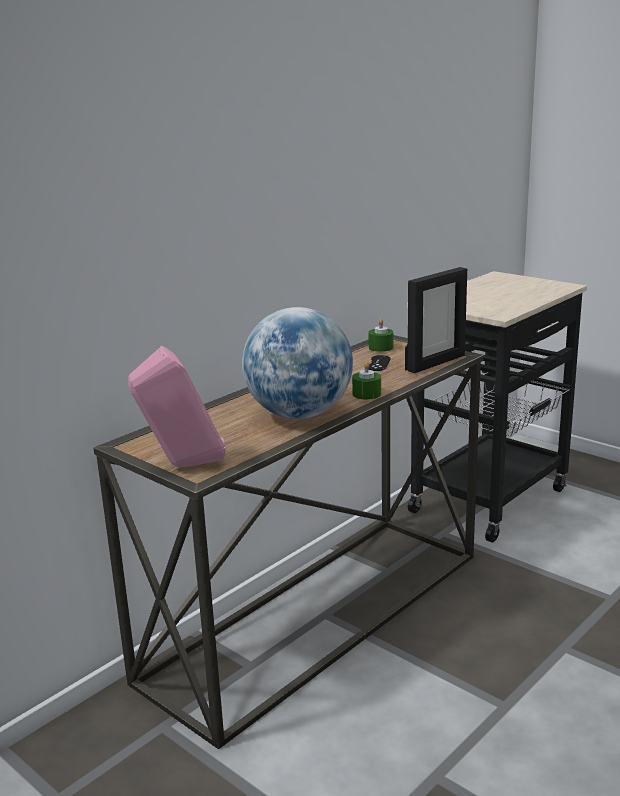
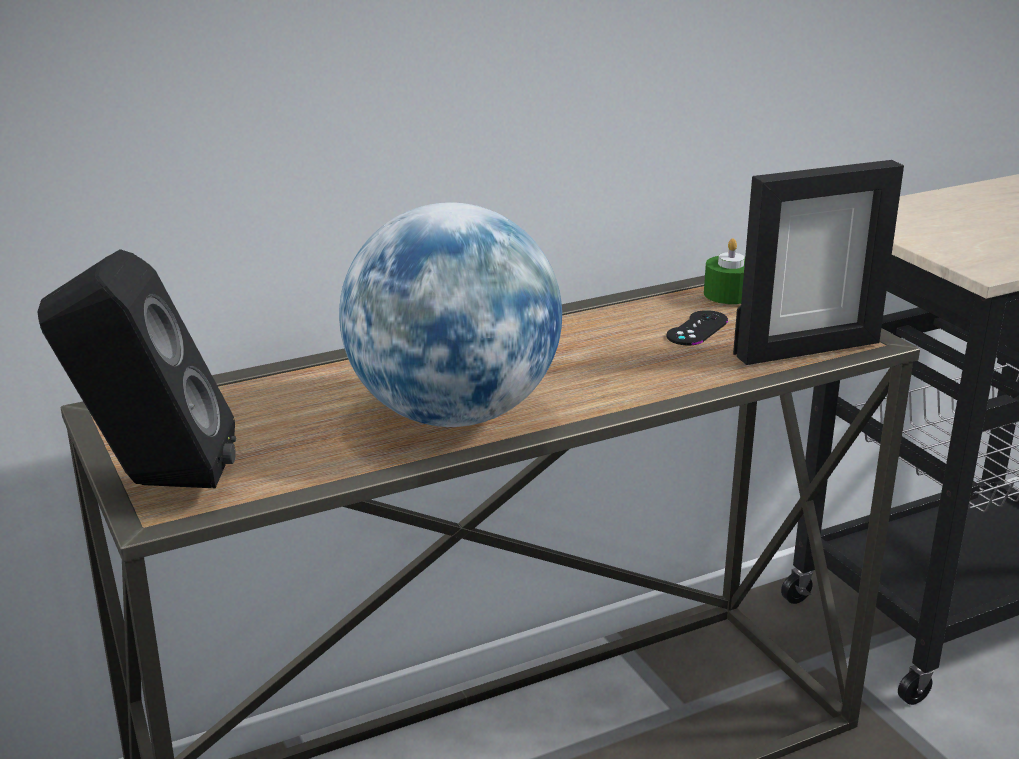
camera: 20 degrees right, 5 degrees up
pink speaker [128,346,226,468] -> black speaker [38,249,236,488]
green candle [352,361,381,400] -> none

